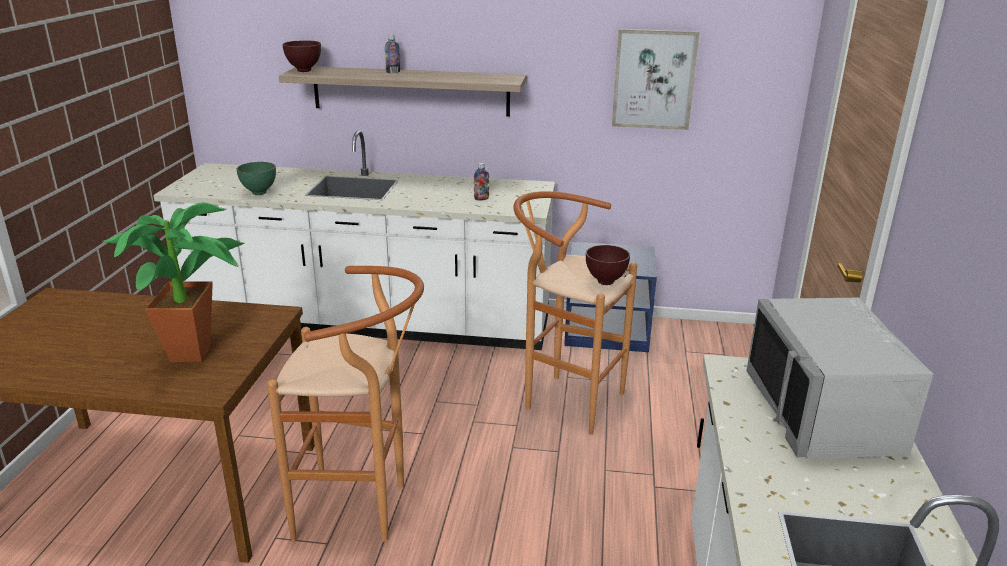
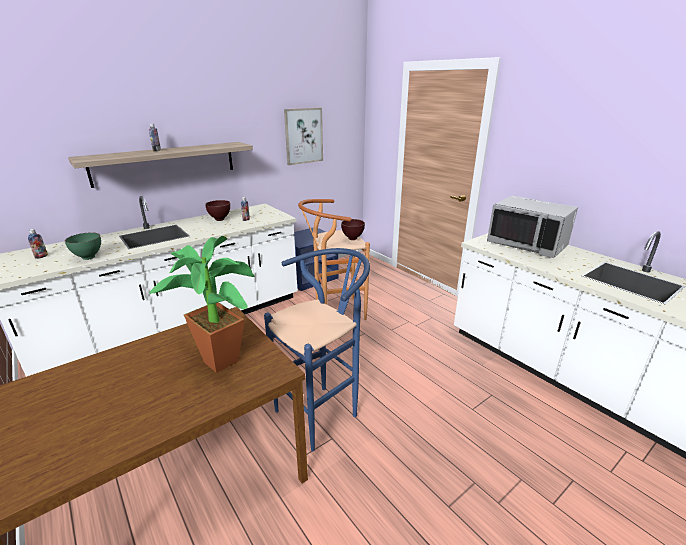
camera: 45 degrees left, 0 degrees up
brown stool [267,266,424,542] -> blue stool [264,248,370,451]
brown bowl [283,40,321,72] -> brown bowl moved to [205,200,230,221]
none -> bottle [28,229,48,259]

